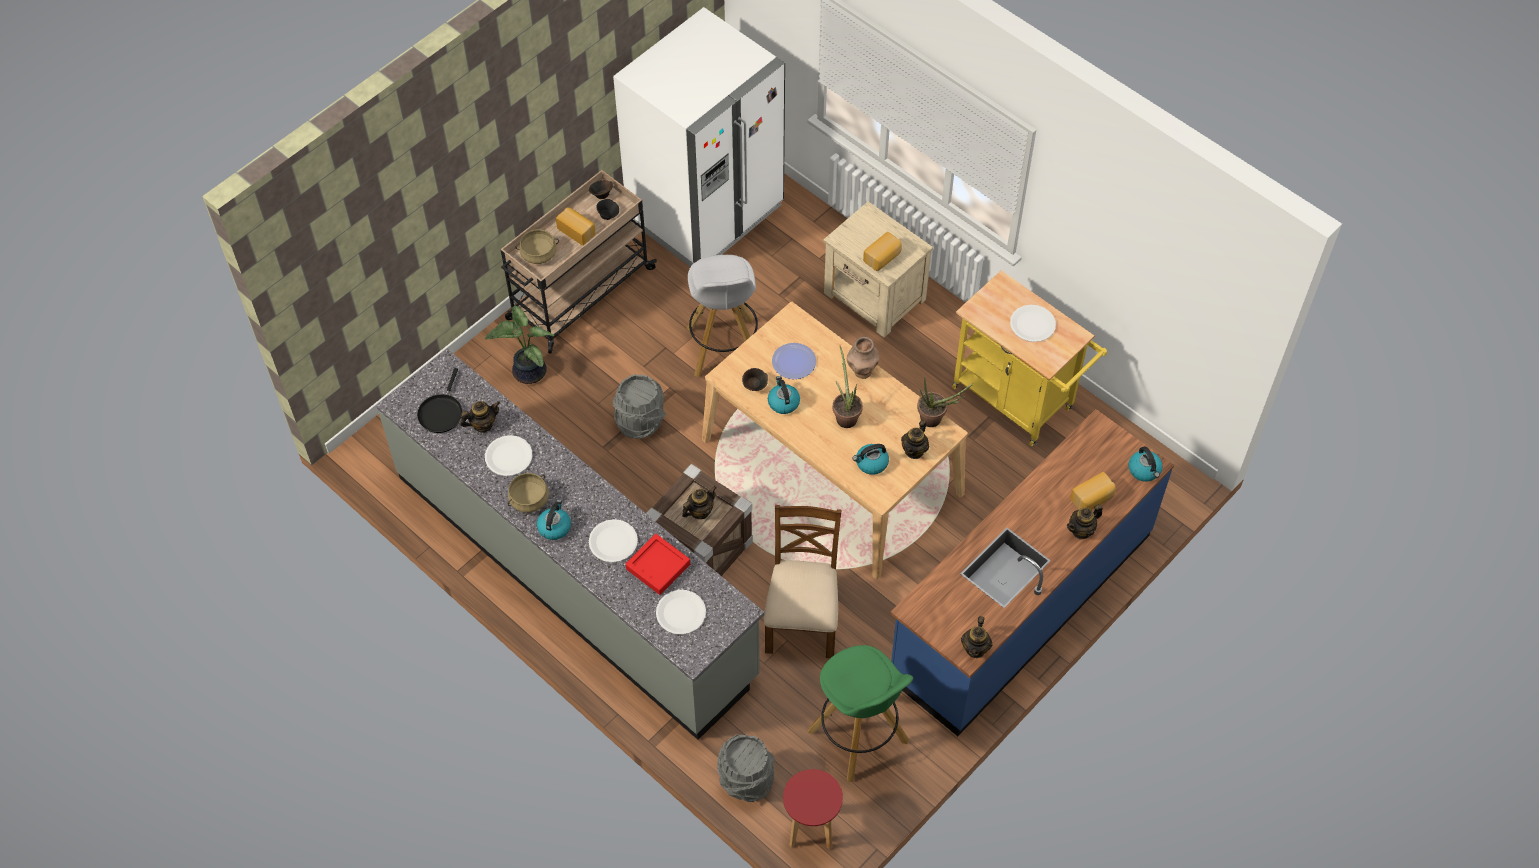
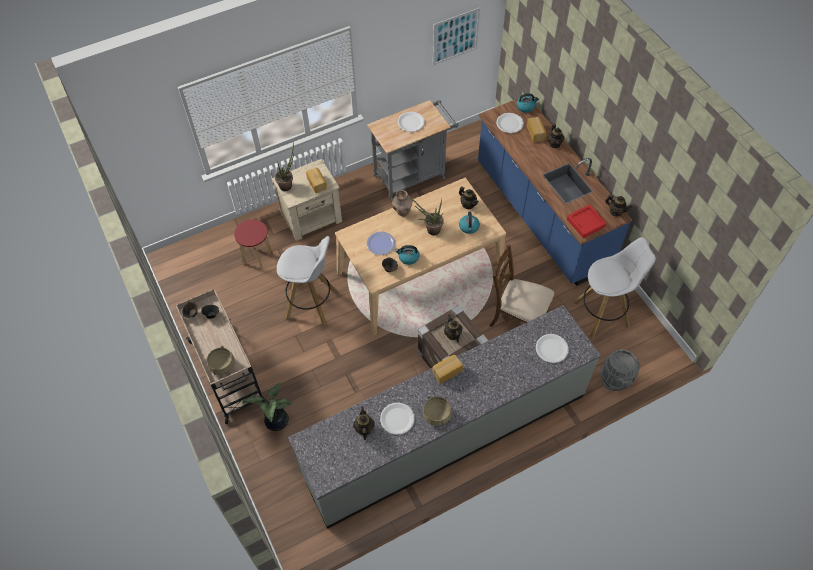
camera: 70 degrees left, 0 degrees up
black frying pan [417,368,462,433] -> none
kettle [537,499,571,540] -> none
bread [556,207,595,246] -> bread moved to [432,355,463,384]
white plate [589,519,638,562] -> white plate moved to [496,113,524,133]
white fridge [613,7,785,267] -> none
grey bucket [613,374,666,439] -> none
red tray [625,534,690,595] -> red tray moved to [567,204,607,238]
red stool [783,769,843,849] -> red stool moved to [234,219,273,271]
green stool [808,645,913,782] -> white stool [574,237,656,338]
potted plant [917,379,974,427] -> potted plant moved to [275,142,294,191]
yellow cart [952,270,1107,446] -> grey cart [367,100,458,201]
none -> picture [433,8,480,65]

